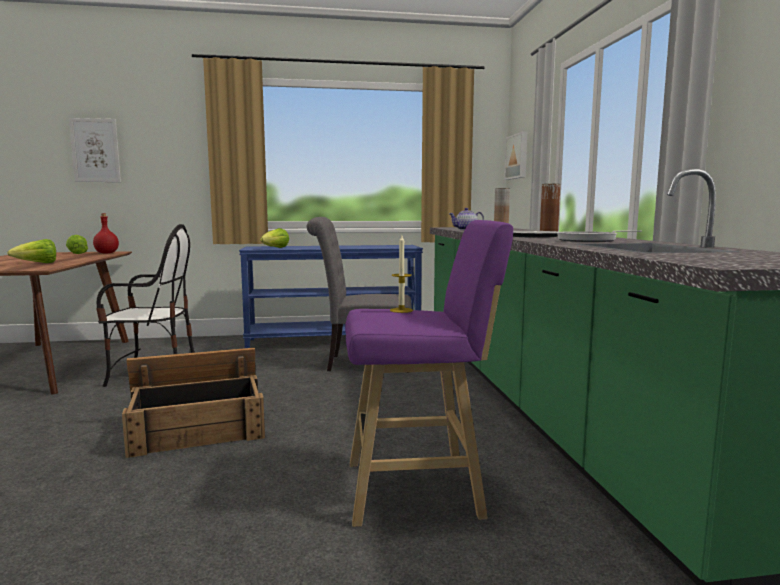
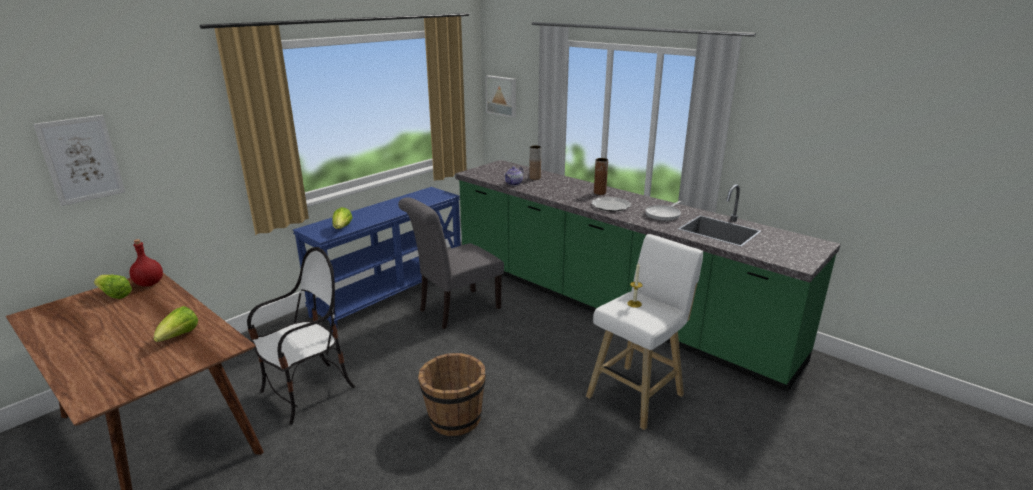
camera: 40 degrees left, 15 degrees up
crate [122,348,265,458] -> brown bucket [418,353,486,436]
purple stool [345,220,513,527] -> white stool [586,234,703,430]

